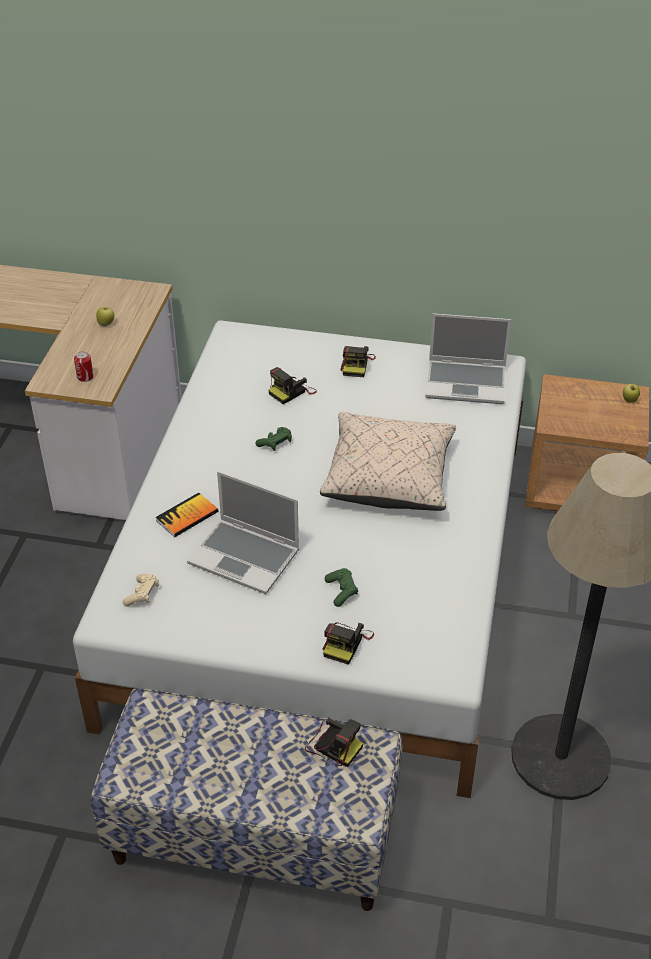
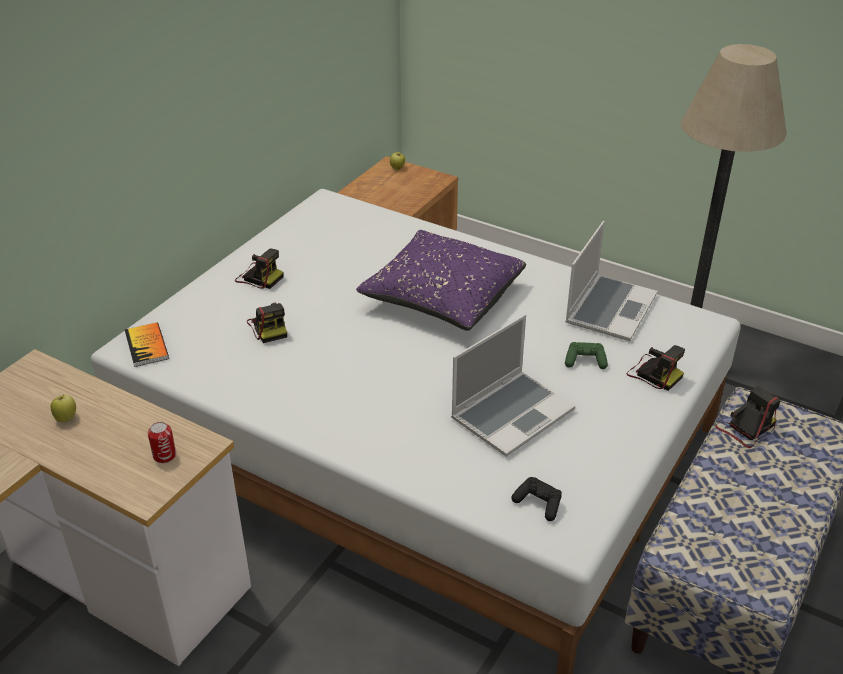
camera: 70 degrees left, 5 degrees down
beige game controller [123,574,159,606] -> black game controller [511,477,562,521]
book [155,493,218,537] -> book moved to [125,322,169,367]
green game controller [255,427,292,451] -> none
beige pillow [320,412,456,511] -> purple pillow [356,230,526,331]
laptop [425,313,511,404] -> laptop moved to [565,221,658,341]

